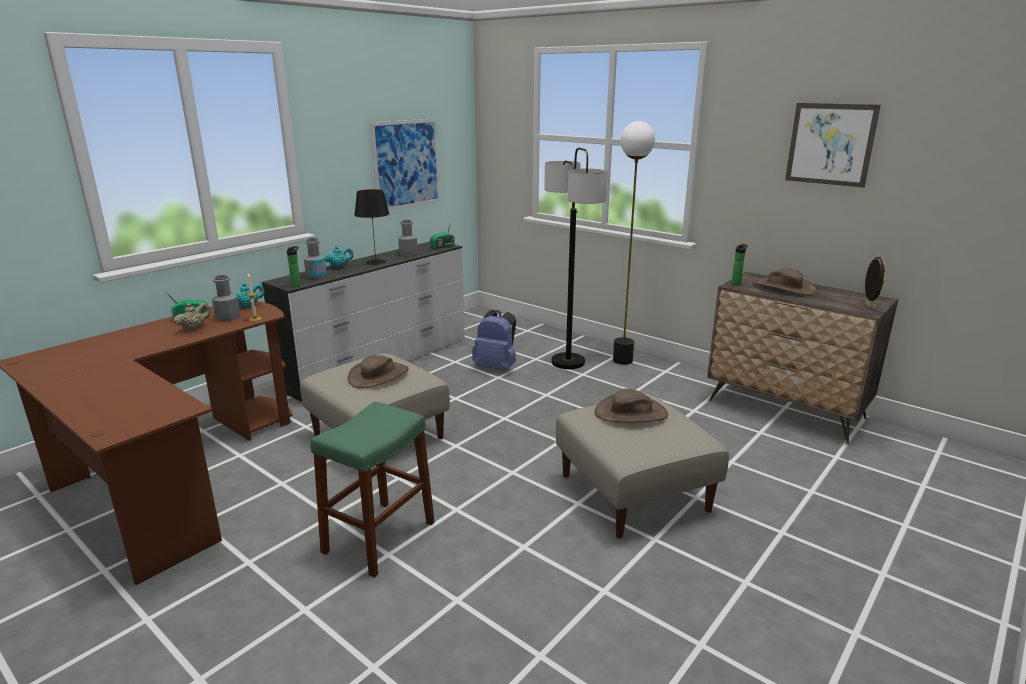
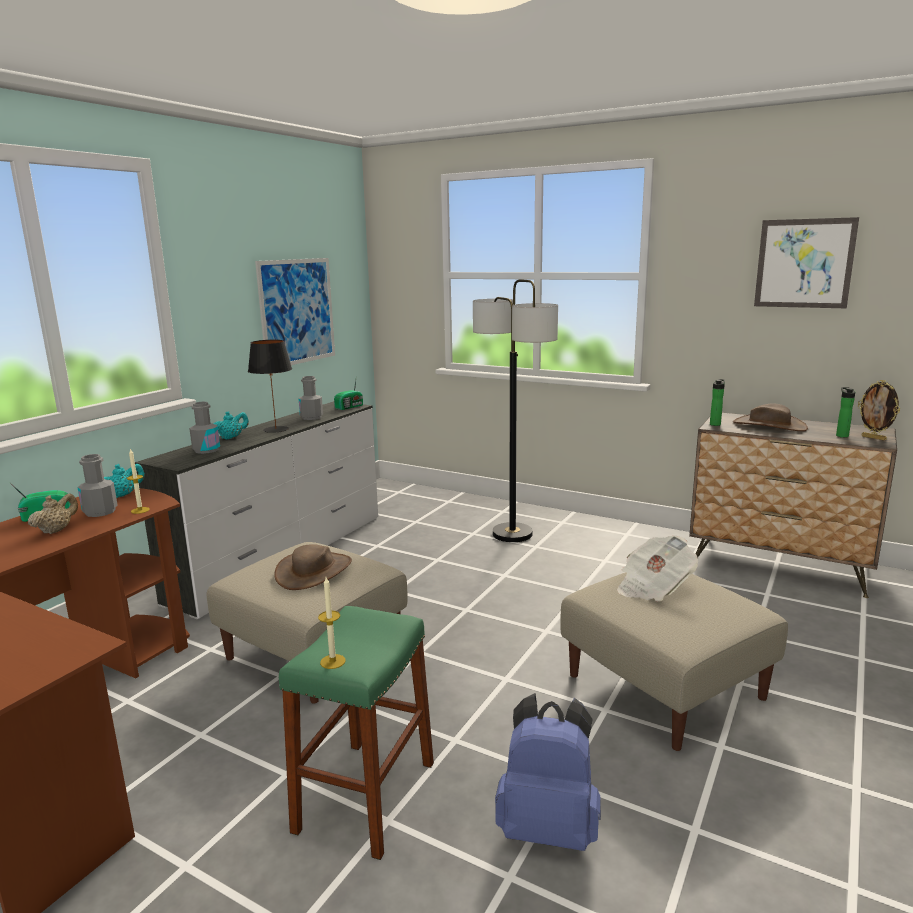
camera: 10 degrees left, 5 degrees down
bottle [287,246,301,287] -> bottle moved to [836,387,855,438]
blue backpack [472,310,516,370] -> blue backpack moved to [495,693,601,851]
brown hat [595,389,668,423] -> newspaper [617,536,698,602]
floor lamp [613,121,655,365] -> none
picture frame [865,255,886,310] -> picture frame turned 150 degrees clockwise [858,380,900,440]
none -> candle [318,577,346,669]

